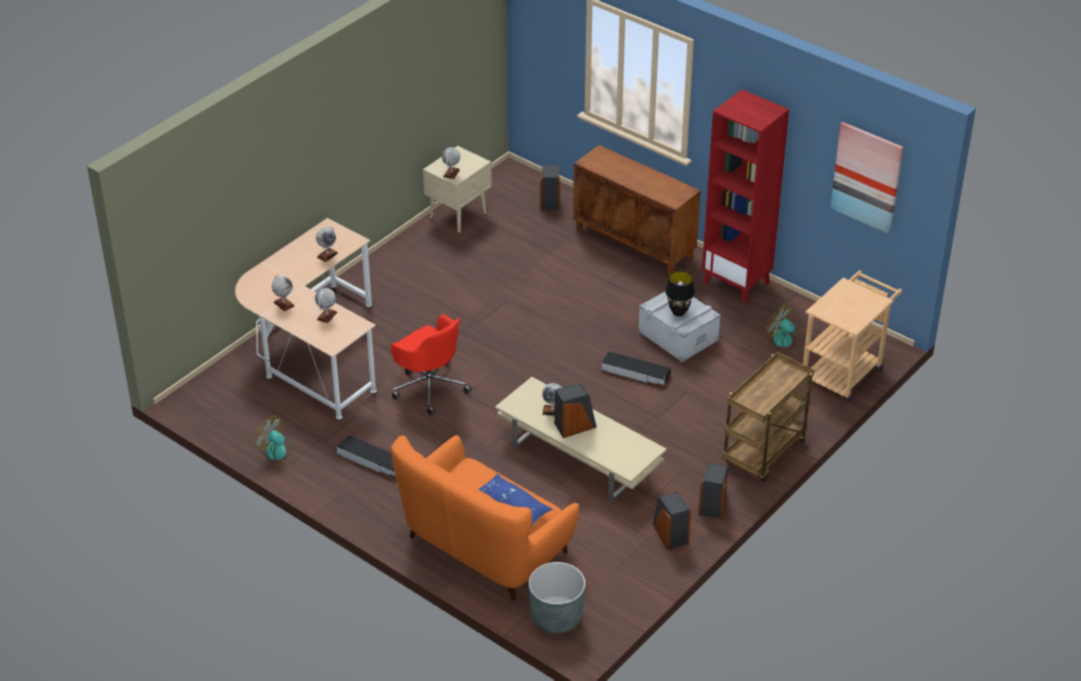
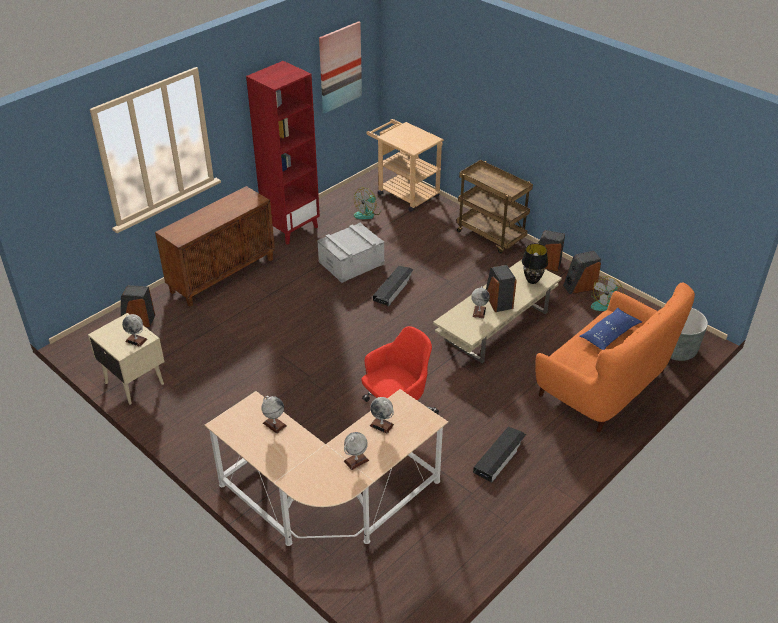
camera: 85 degrees left, 0 degrees up
fan [254,415,303,465] -> fan moved to [591,276,624,311]
black table lamp [665,271,695,316] -> black table lamp moved to [522,243,548,284]

